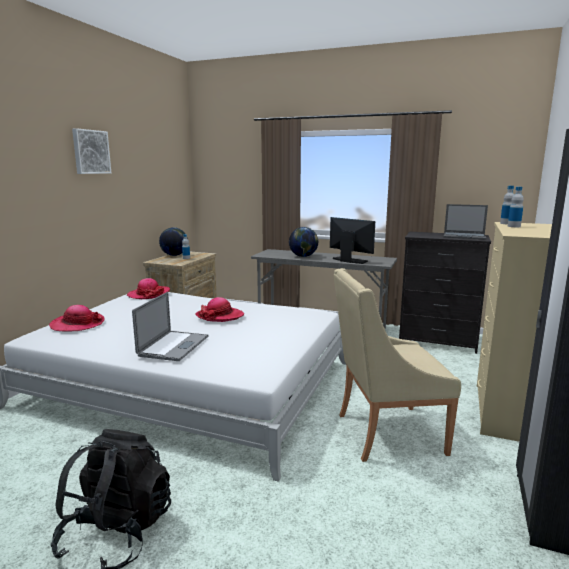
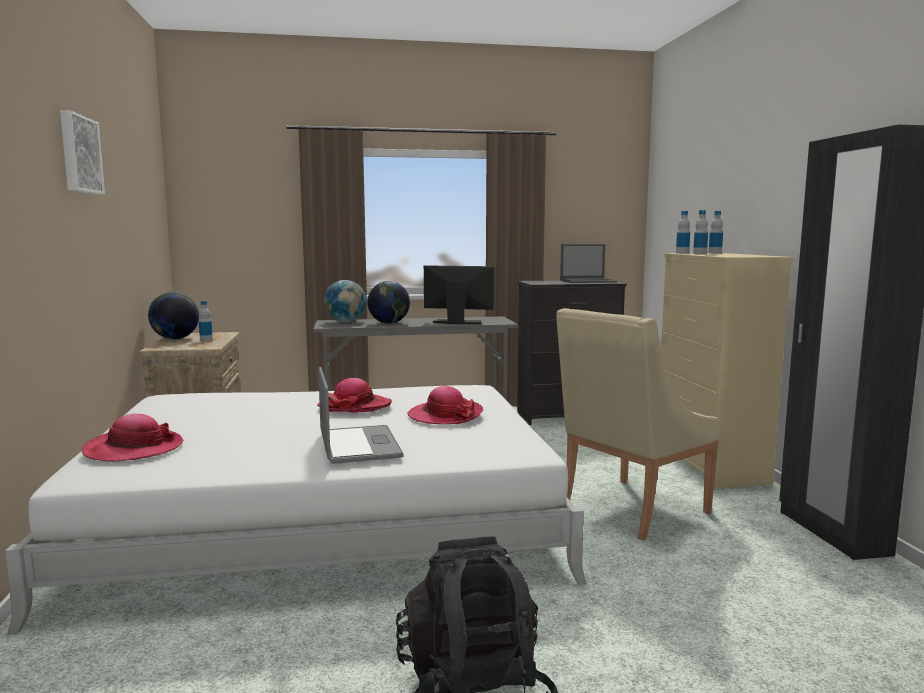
camera: 30 degrees left, 5 degrees down
hat [127,278,170,299] -> hat moved to [407,386,483,424]
none -> globe [324,280,367,322]
none -> bottle [709,211,723,254]

